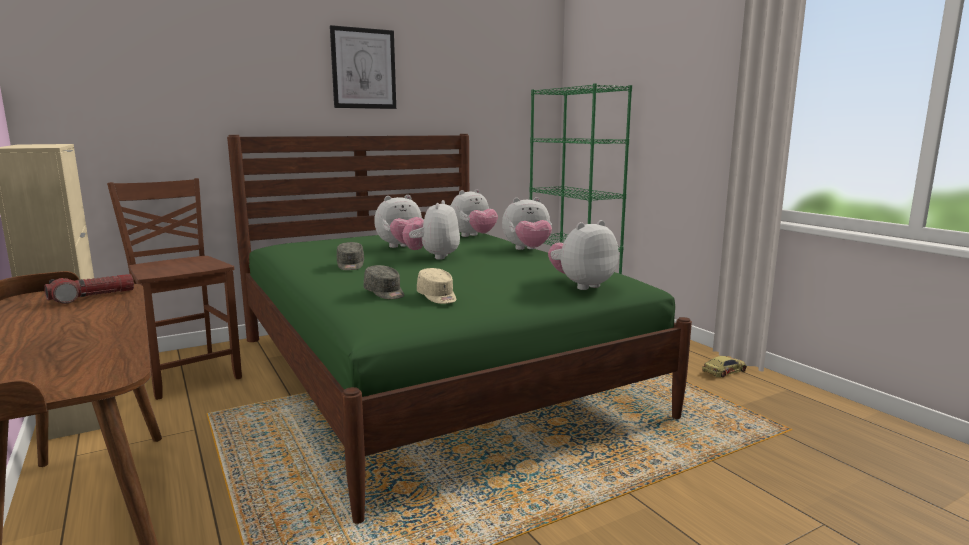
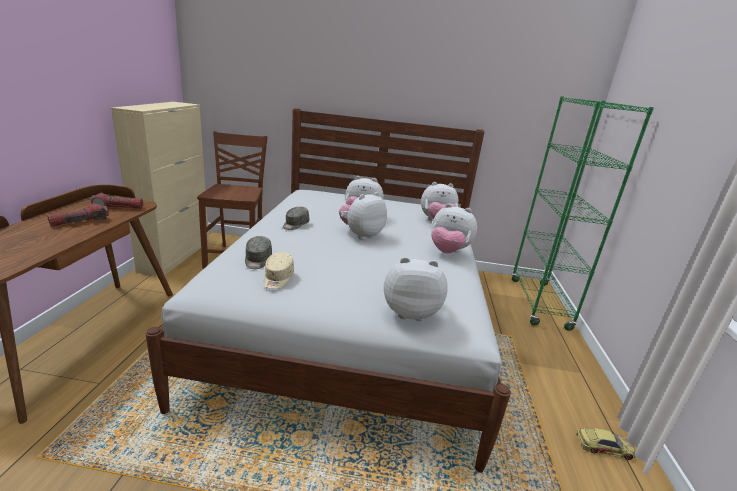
camera: 35 degrees right, 10 degrees up
green bed [227,134,692,524] -> white bed [146,108,511,473]
picture [330,25,396,109] -> none
none -> flashlight [47,203,109,227]

